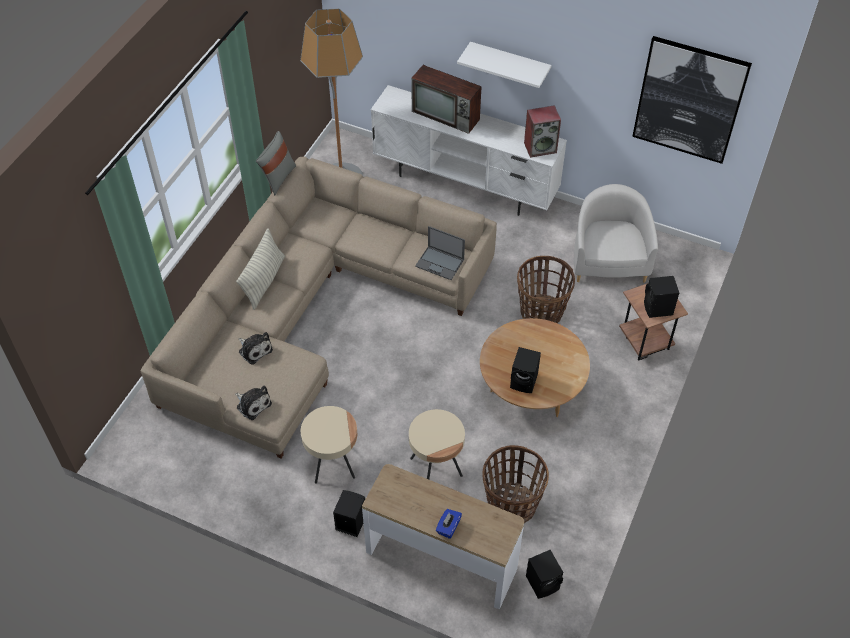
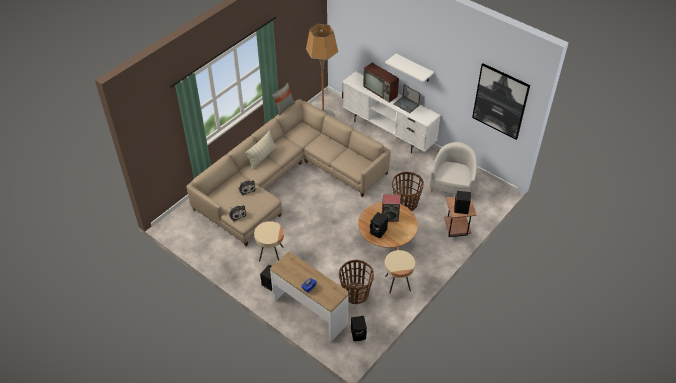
camera: 15 degrees right, 5 degrees down
beige side table [409,409,465,480] -> beige side table moved to [385,250,415,294]
laptop [415,226,465,280] -> laptop moved to [394,85,421,113]
speaker [524,105,561,158] -> speaker moved to [382,194,400,222]

